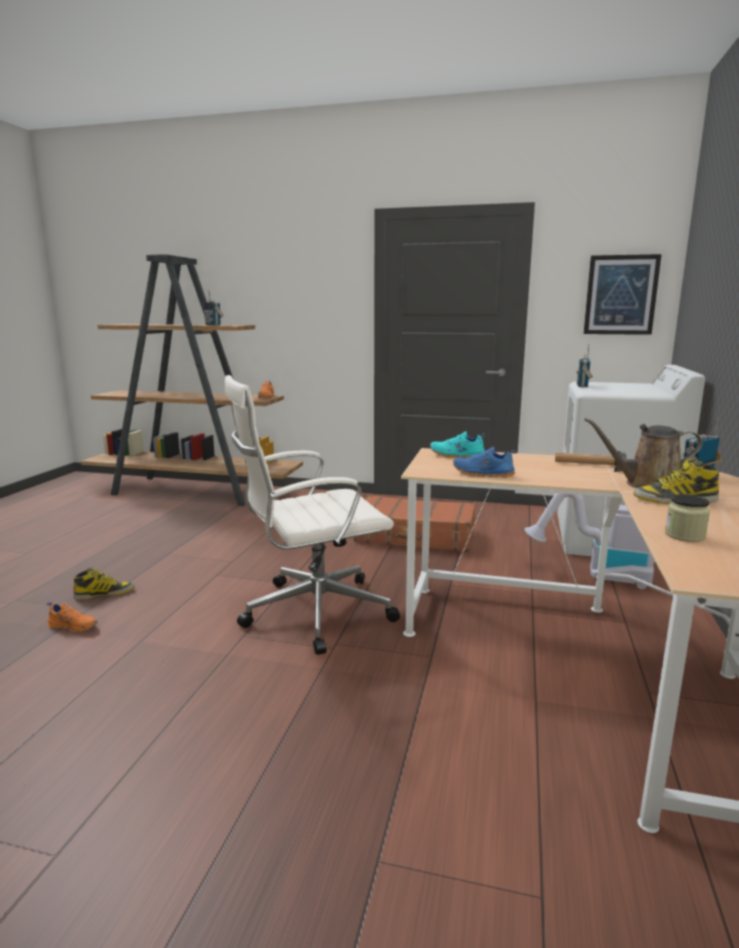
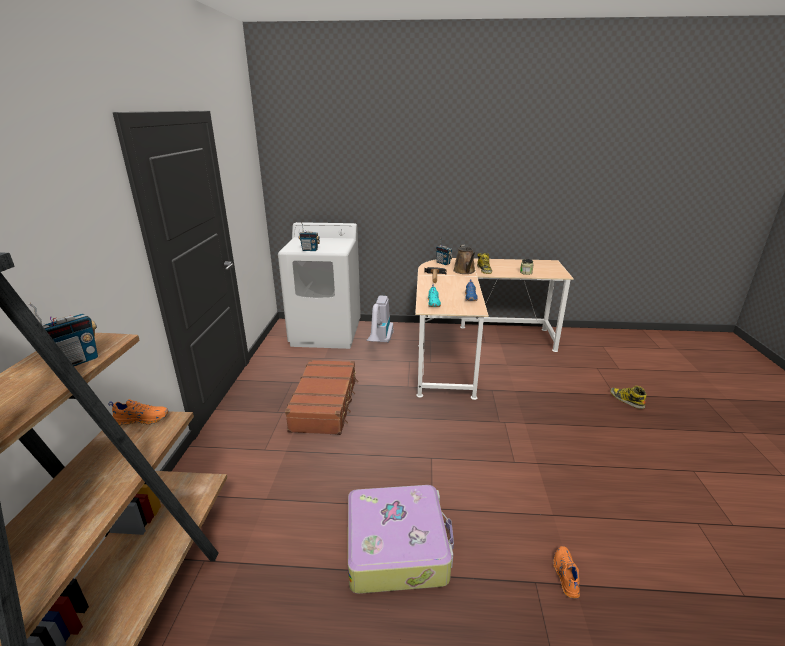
camera: 100 degrees left, 10 degrees up
boot [73,568,135,600] -> boot moved to [610,386,647,409]
white office chair [225,375,400,655] -> none
picture [584,254,662,335] -> none
none -> suitcase [348,485,454,594]

